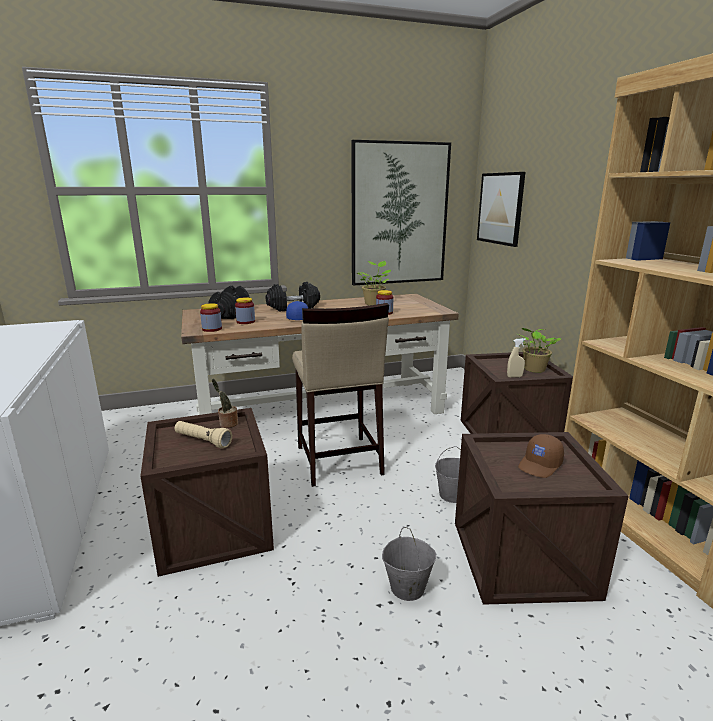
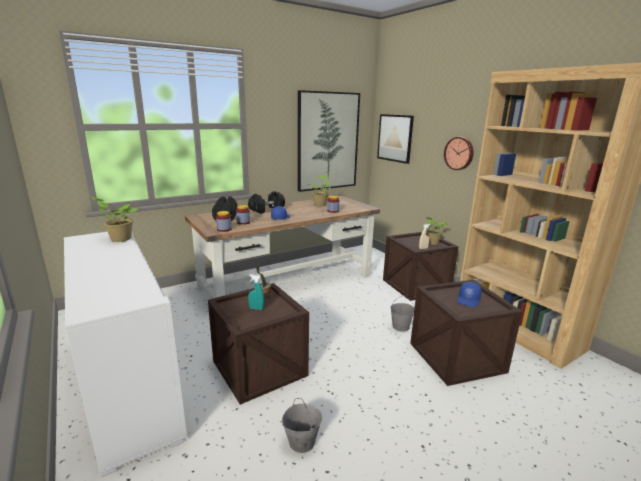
camera: 15 degrees left, 0 degrees up
beige flashlight [175,421,232,449] -> turquoise spray bottle [248,275,264,310]
beige stool [292,303,389,487] -> none
grey bucket [382,527,436,601] -> grey bucket moved to [282,398,322,453]
brown cap [518,434,564,478] -> blue cap [457,282,482,307]
none -> potted plant [90,196,138,242]
none -> wall clock [444,137,474,170]

